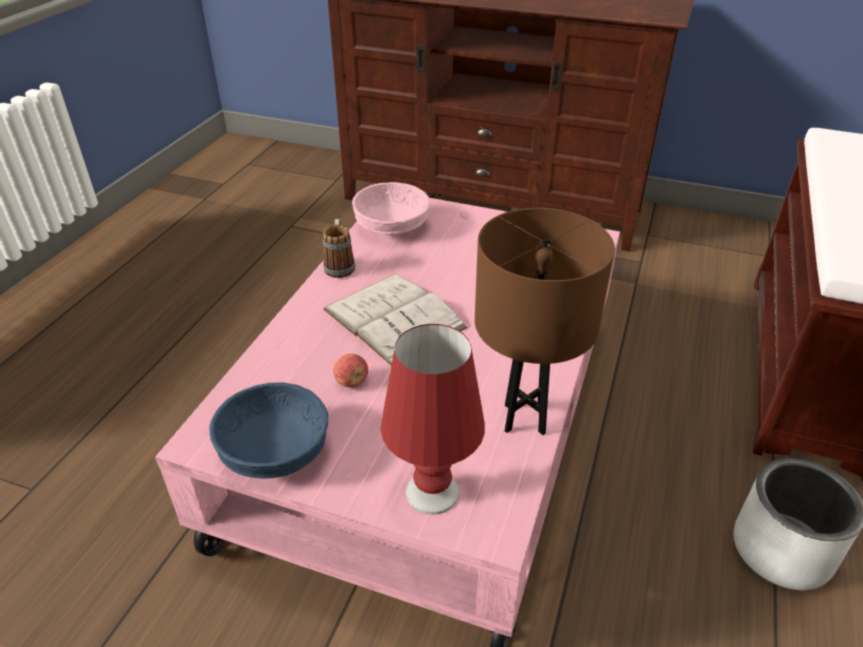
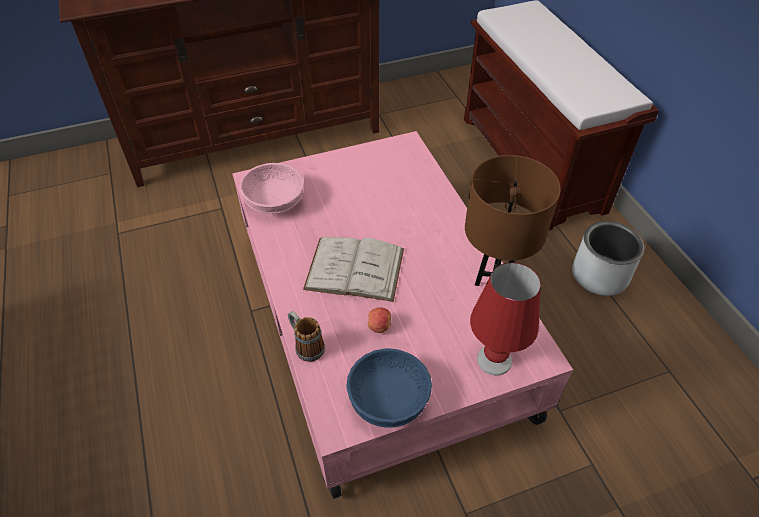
camera: 40 degrees left, 10 degrees up
mug [323,219,355,278] -> mug moved to [288,311,325,362]

